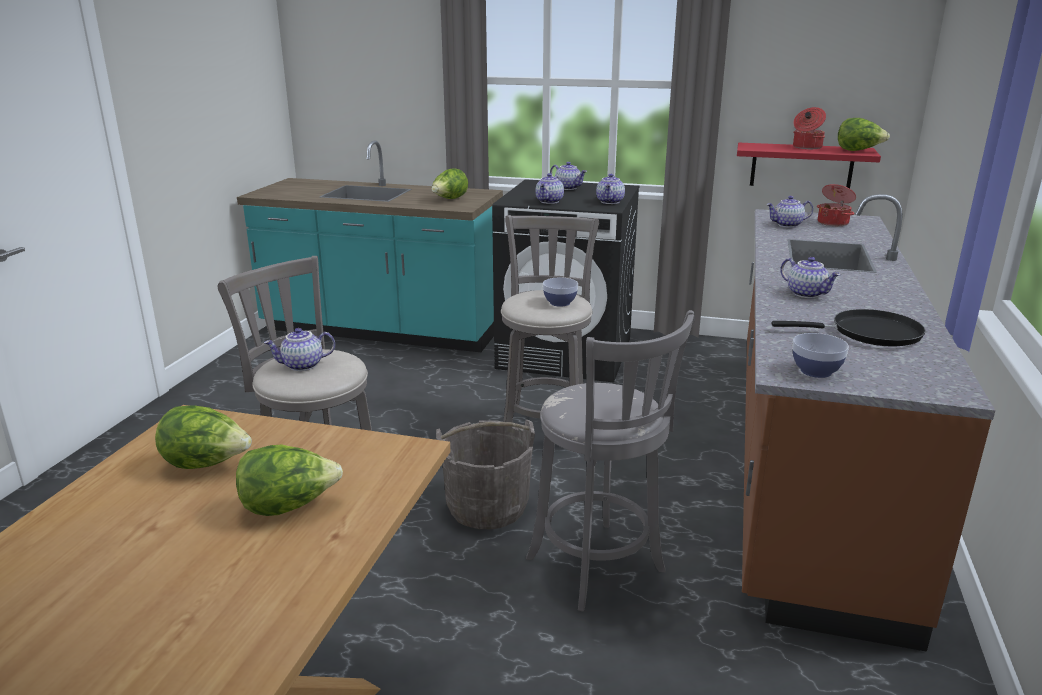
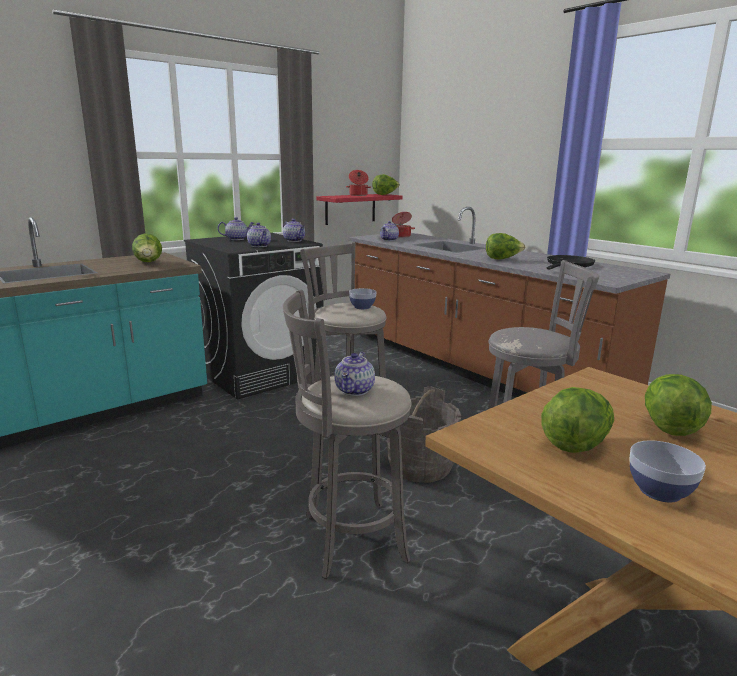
camera: 55 degrees left, 5 degrees down
teapot [780,257,840,298] -> lettuce [486,233,525,260]
bowl [792,333,849,378] -> bowl moved to [629,440,706,502]

